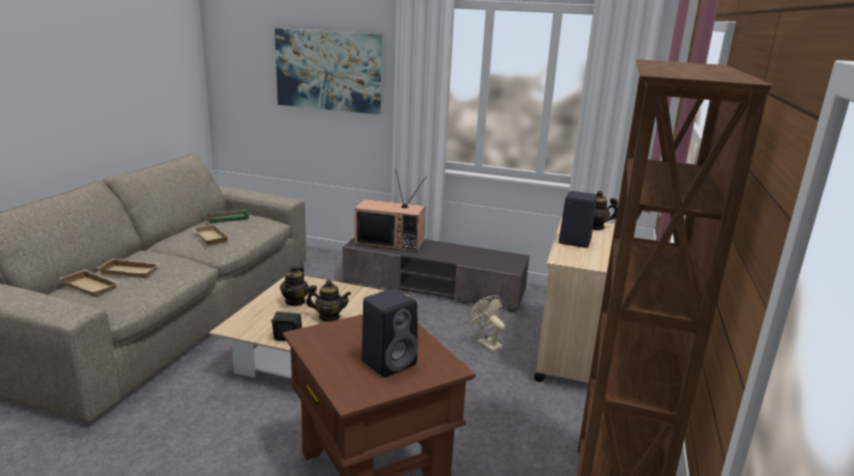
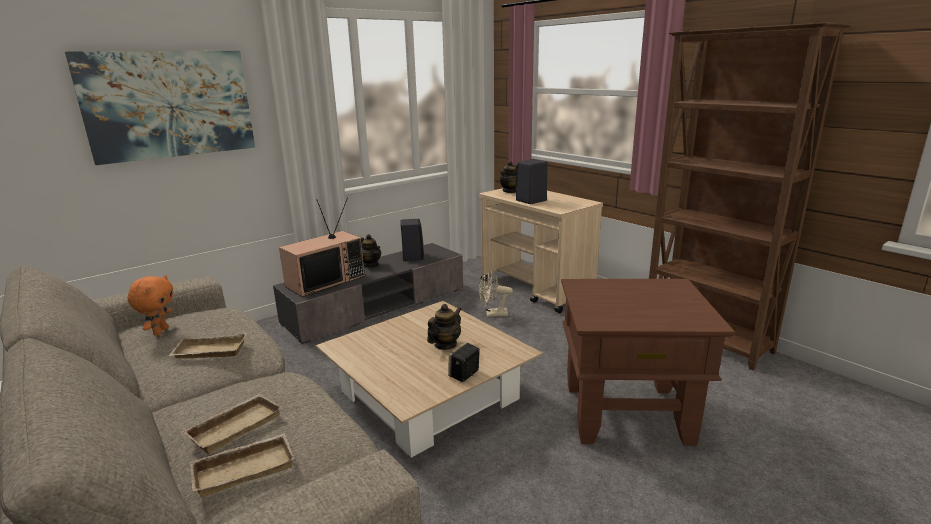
camera: 55 degrees left, 0 degrees up
green tray [204,210,250,224] -> orange plush toy [127,275,173,336]
teapot [280,265,309,306] -> teapot moved to [361,234,381,267]
black speaker [361,289,418,377] -> black speaker moved to [400,219,424,261]

